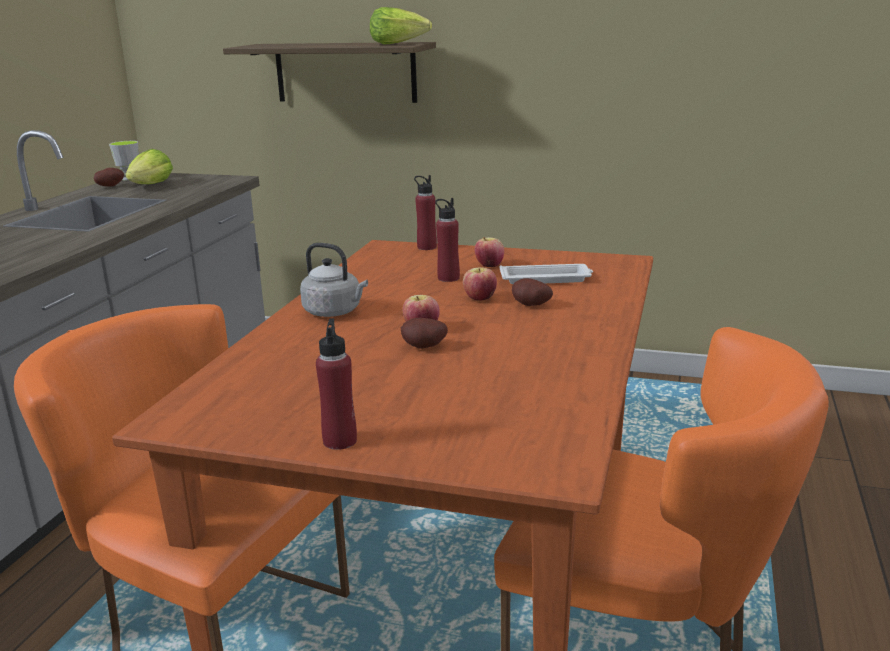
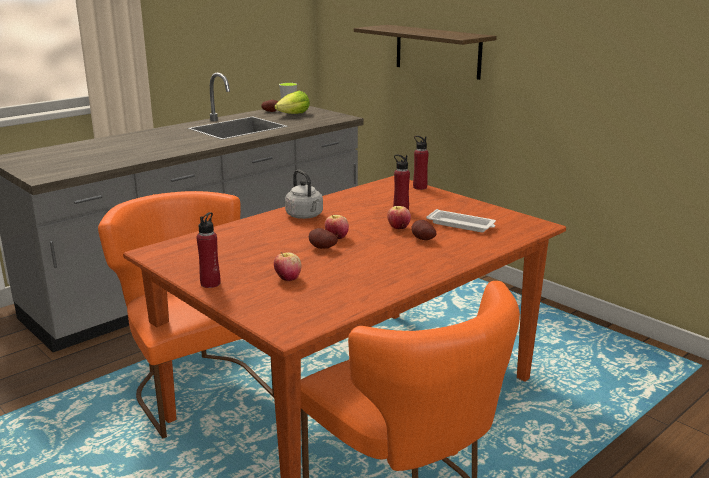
camera: 30 degrees right, 0 degrees up
lettuce [370,7,432,44] -> none
apple [474,237,504,267] -> apple moved to [274,252,302,281]

